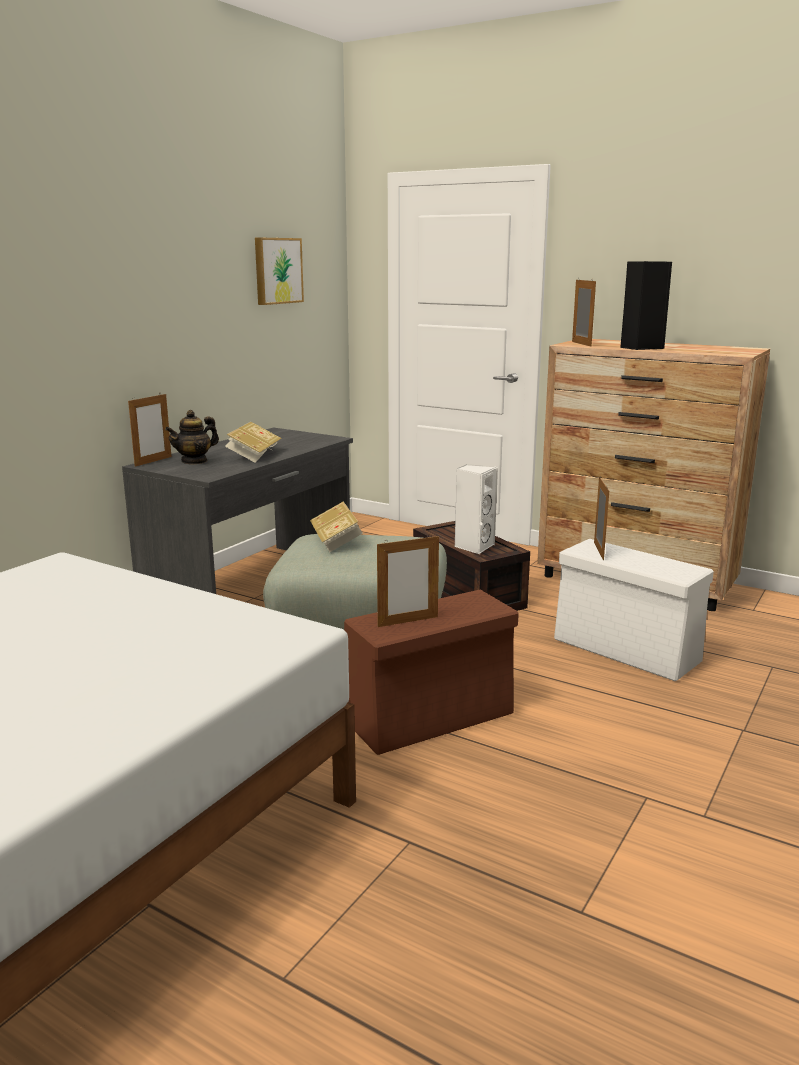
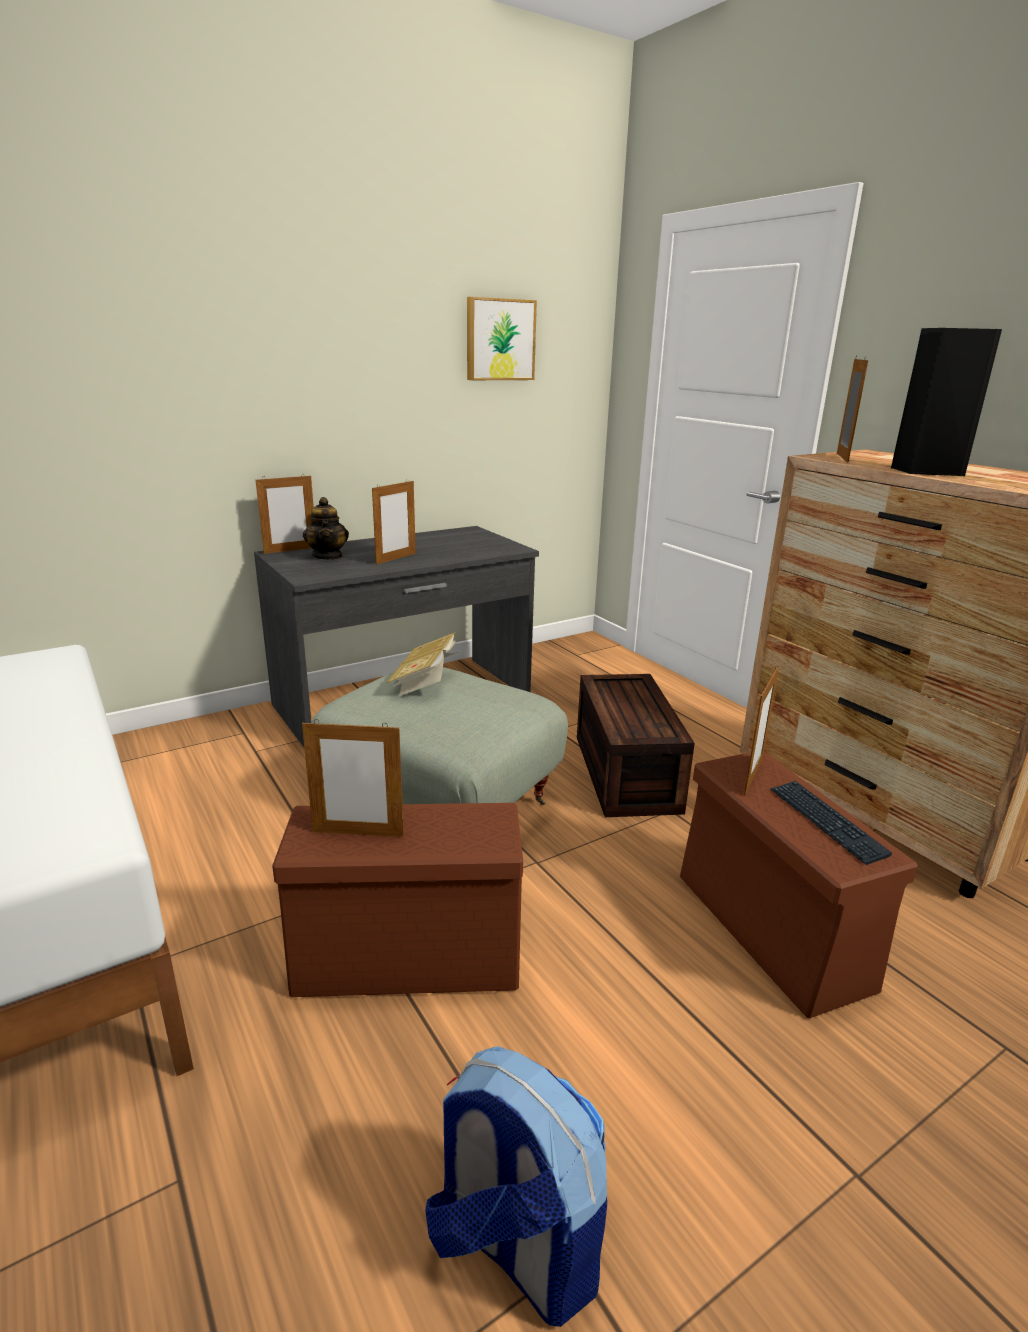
camera: 25 degrees right, 5 degrees up
teapot [165,410,219,465] -> teapot turned 90 degrees counterclockwise [303,497,349,560]
book [225,422,281,463] -> picture frame [372,479,416,565]
white speaker [455,464,498,554] -> none
white storage box [554,539,714,681] -> brown storage box [680,752,918,1018]
none -> backpack [425,1046,607,1327]
none -> keyboard [770,781,892,865]

